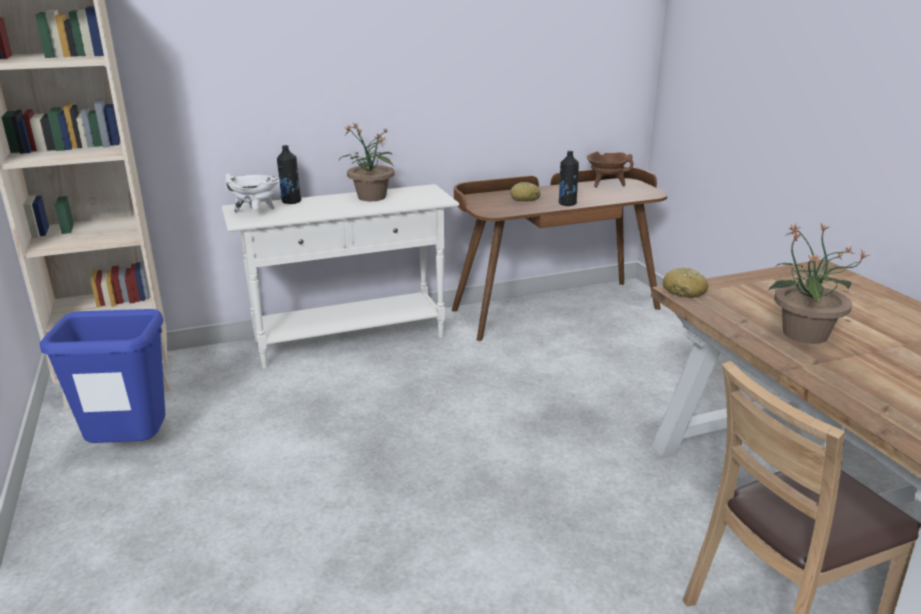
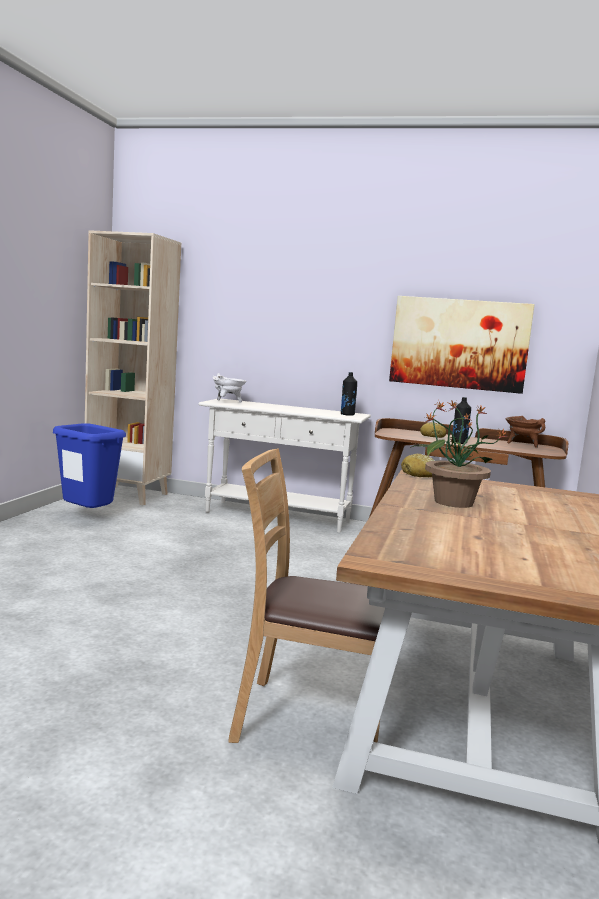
camera: 35 degrees right, 15 degrees down
black bottle [277,145,302,204] -> black bottle moved to [341,372,357,416]
potted plant [339,122,395,201] -> none
none -> picture [389,296,535,394]

